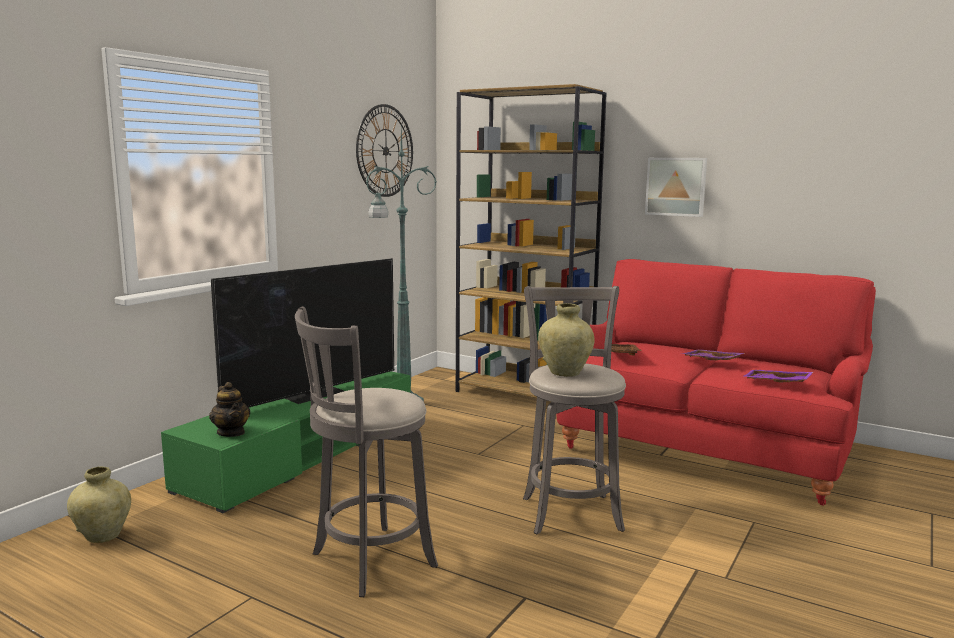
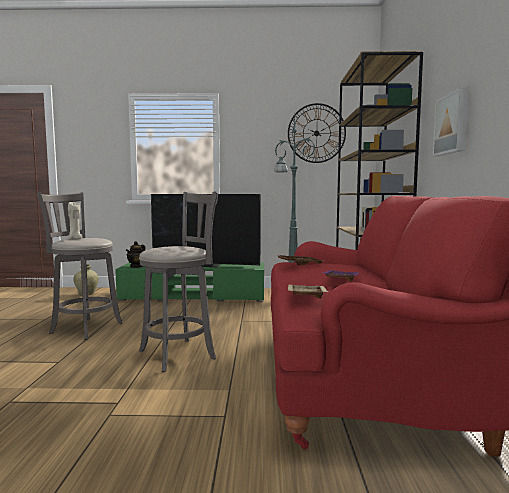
camera: 60 degrees right, 5 degrees down
beige vase [538,303,595,377] -> none
purple tray [744,370,813,382] -> beige tray [288,284,328,299]
none -> beige candle [68,202,82,239]

